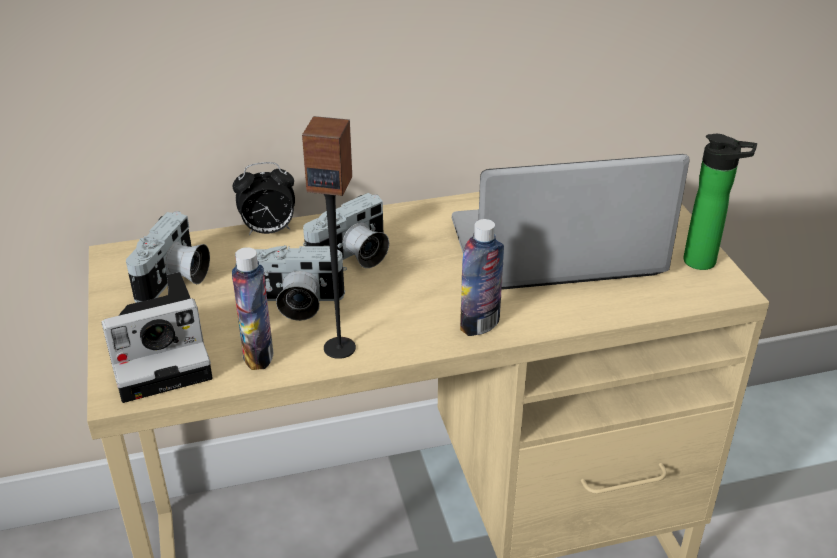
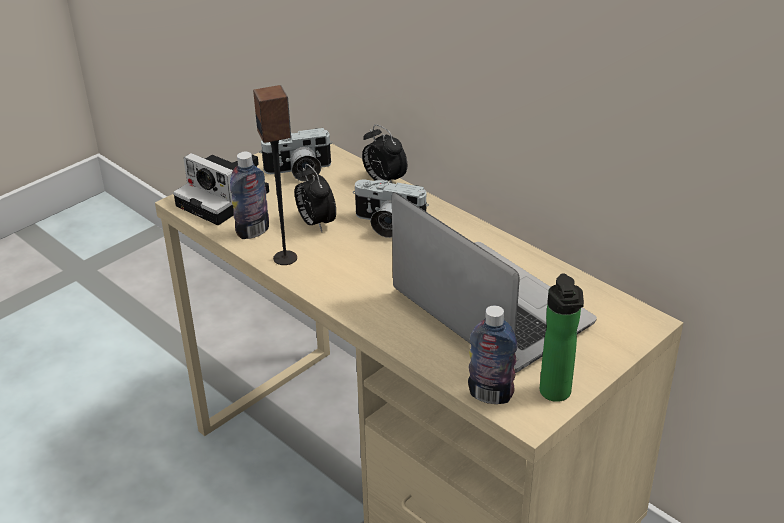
camera: 60 degrees right, 0 degrees up
camera [255,245,347,321] -> alarm clock [295,164,336,232]
bottle [460,219,504,336] -> bottle moved to [468,305,517,404]

